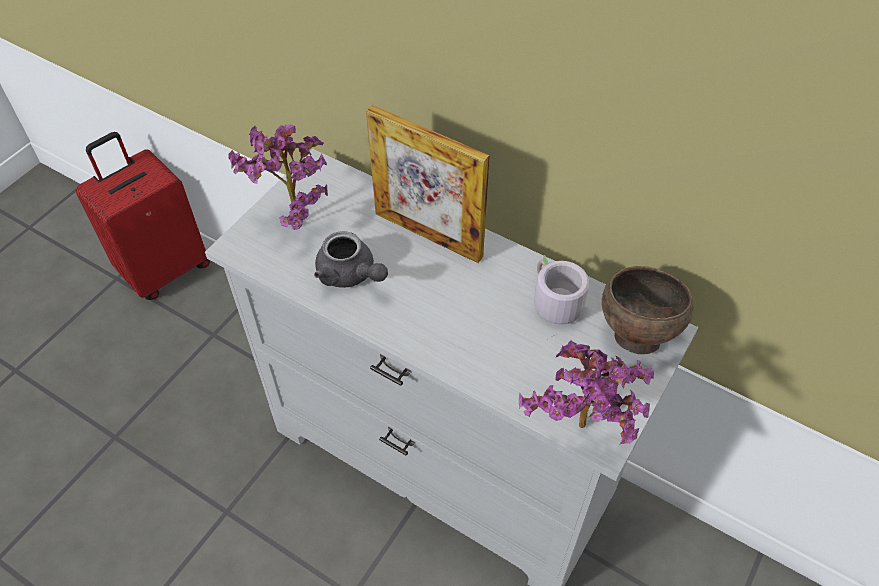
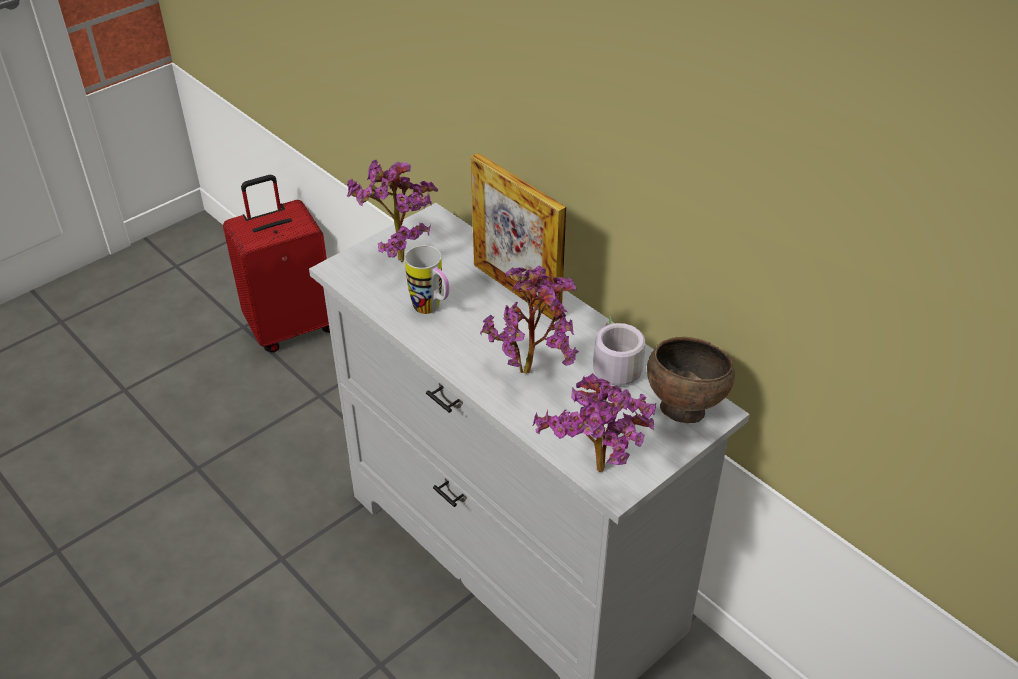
camera: 15 degrees right, 10 degrees down
grey teapot [314,231,388,288] -> mug [405,246,450,314]
none -> potted plant [480,265,579,374]

